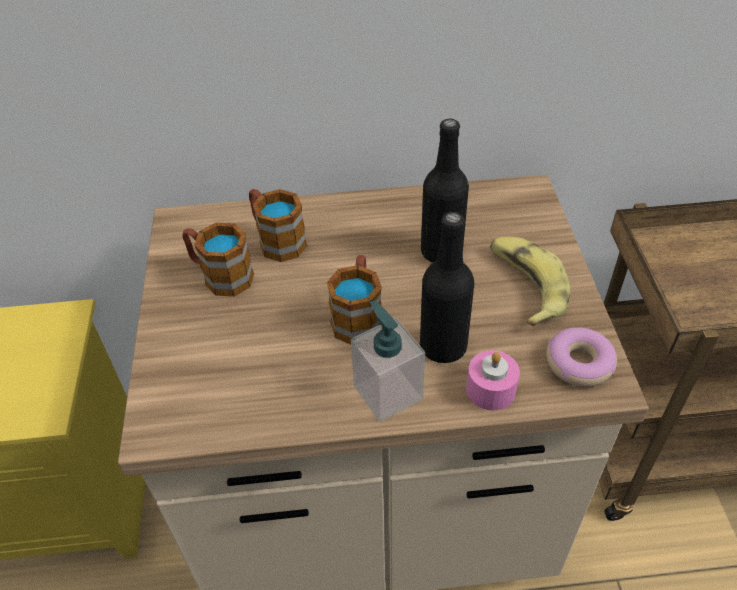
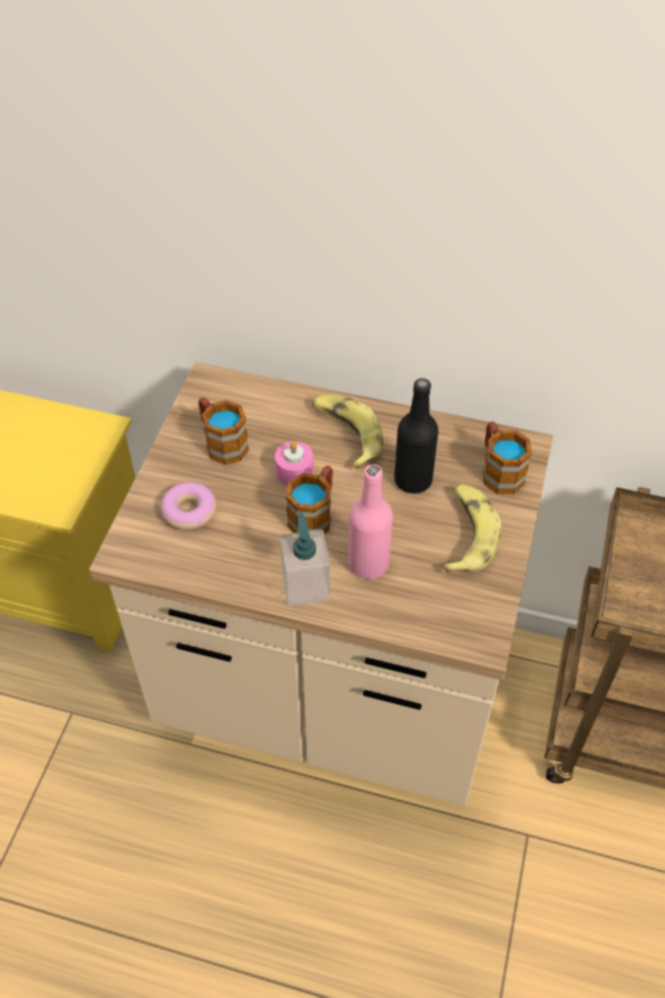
camera: 20 degrees right, 5 degrees up
mug [249,189,307,262] -> mug moved to [483,422,532,494]
black bottle [420,212,475,363] -> pink bottle [349,464,393,579]
pink candle [466,350,520,410] -> pink candle moved to [275,441,314,485]
donut [546,327,617,387] -> donut moved to [161,482,216,530]
none -> banana [312,394,383,469]

